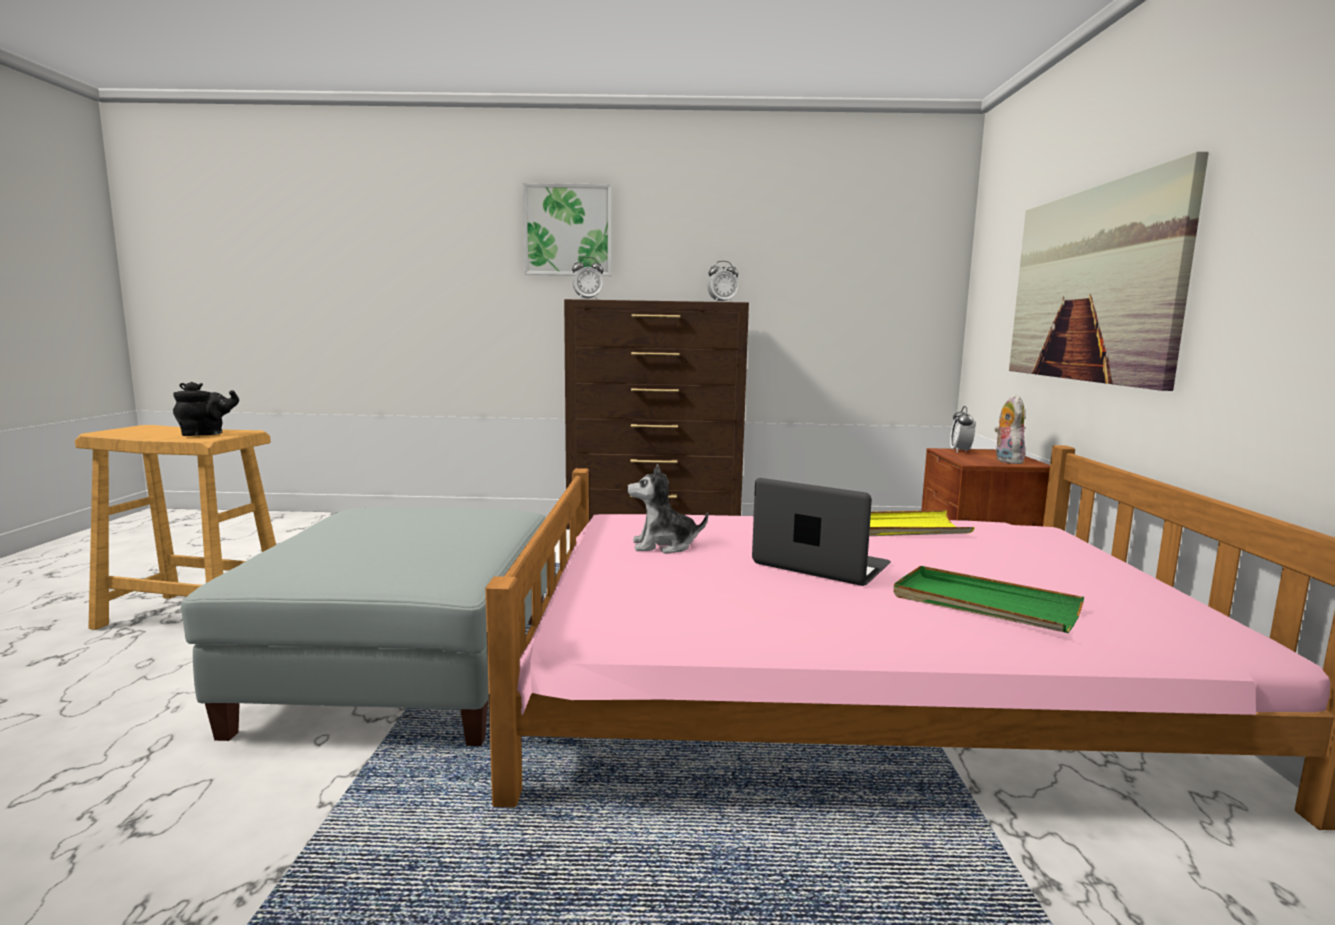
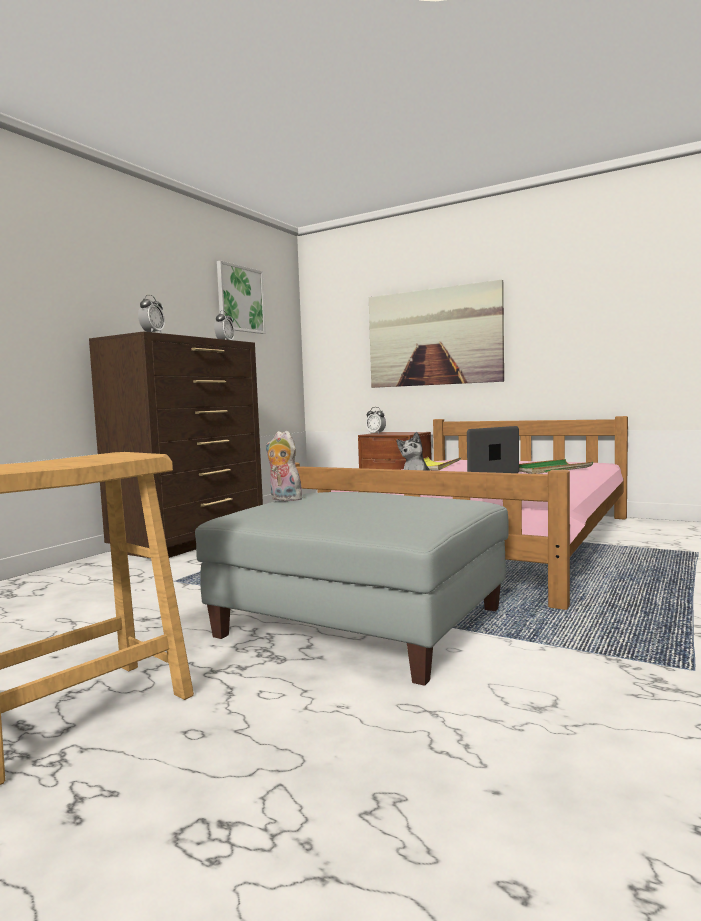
camera: 60 degrees left, 5 degrees down
black teapot [173,382,239,436] -> none
picture [523,183,612,276] -> picture moved to [217,260,266,334]
plush toy [994,394,1025,464] -> plush toy moved to [266,431,302,502]

